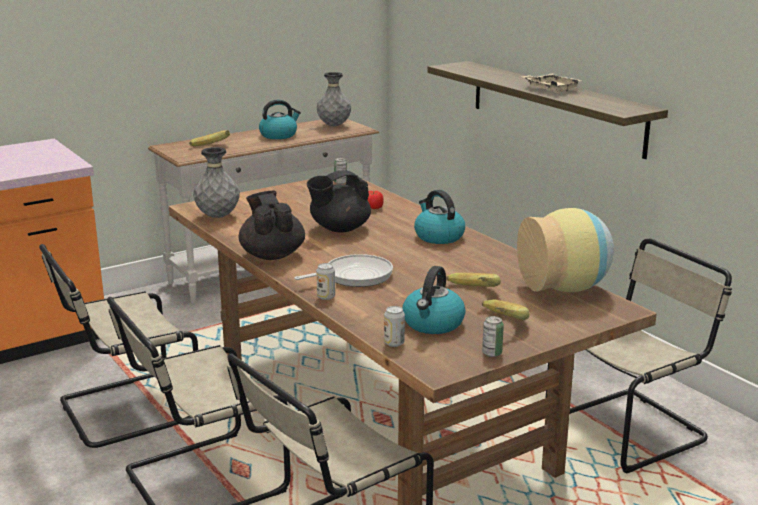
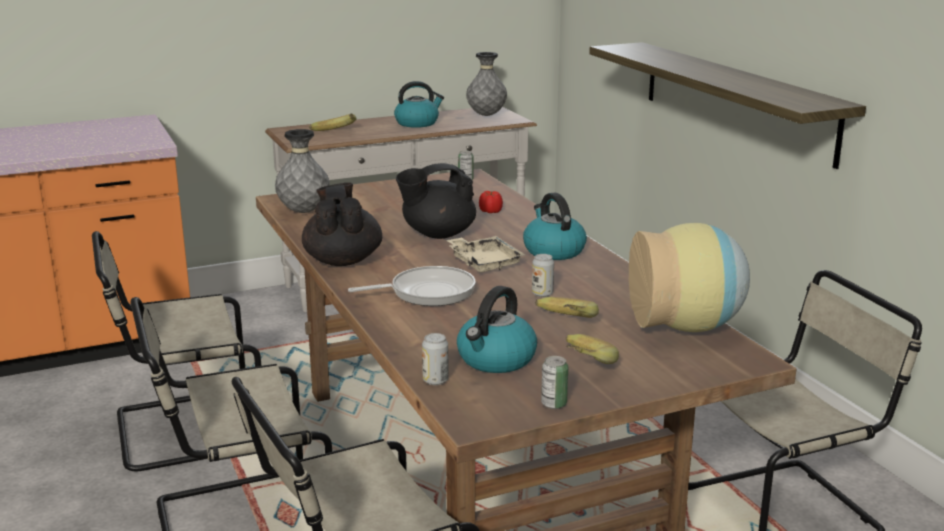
camera: 10 degrees right, 0 degrees up
can [316,263,335,300] -> can moved to [532,254,554,297]
beige tray [522,73,581,92] -> beige tray moved to [446,236,525,272]

